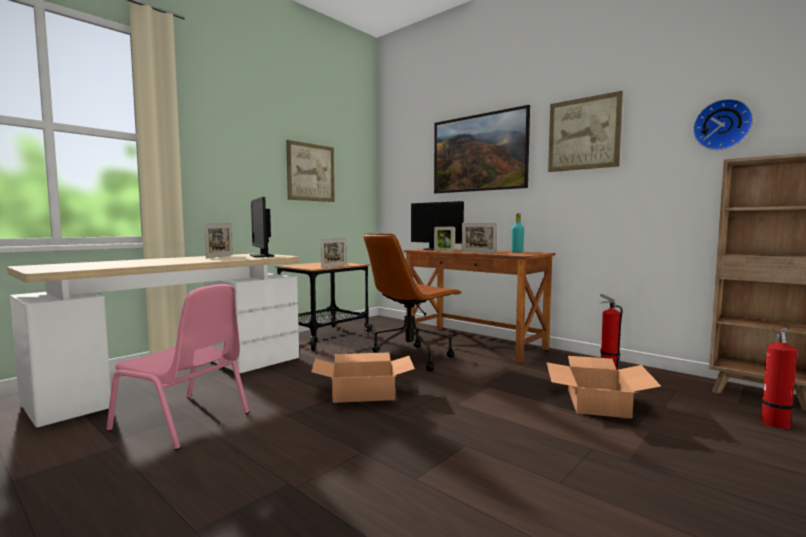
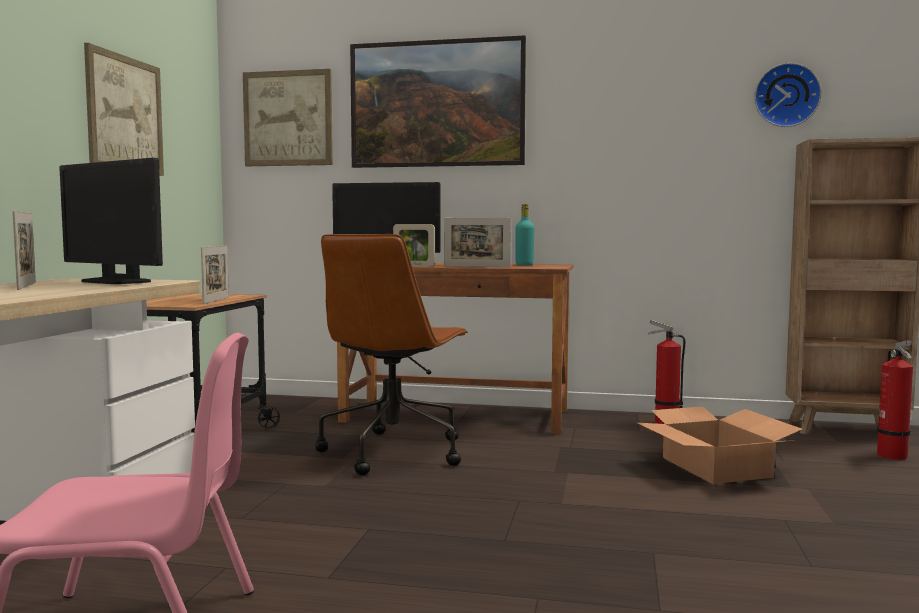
camera: 30 degrees left, 0 degrees up
cardboard box [311,352,415,403] -> none
picture [548,91,623,172] -> picture moved to [243,69,333,166]

